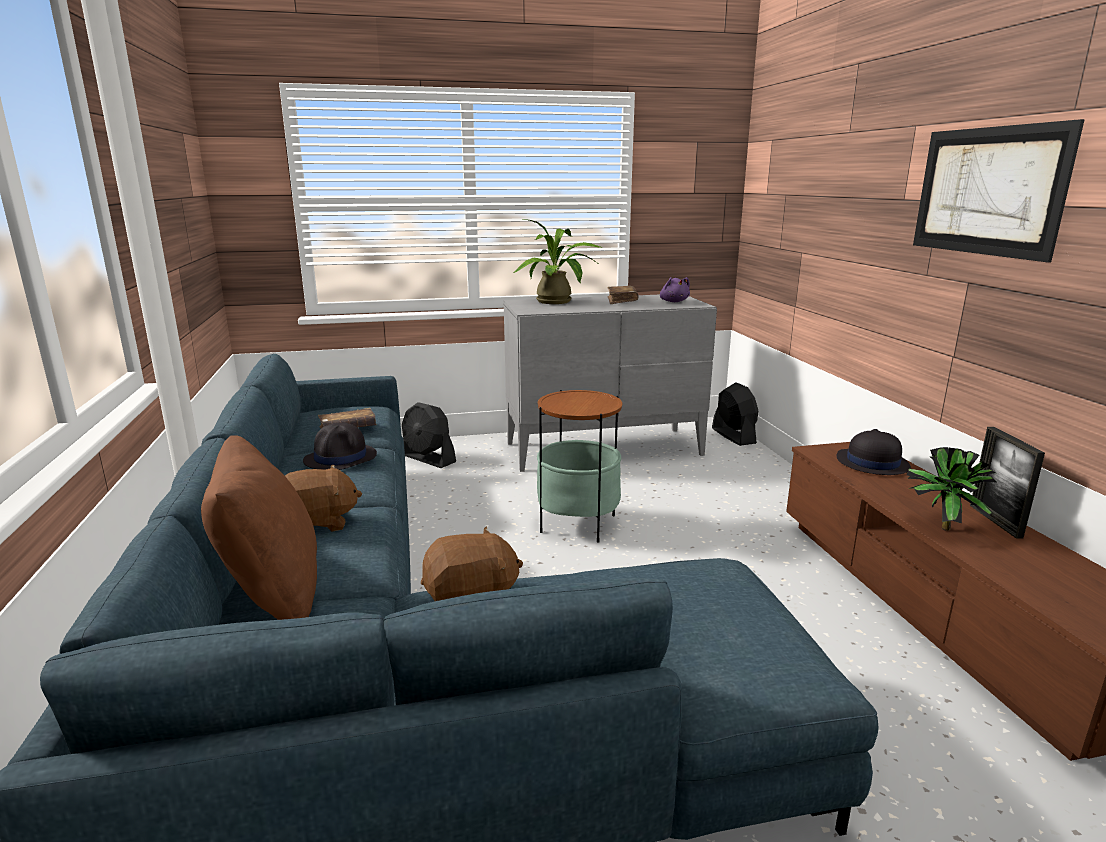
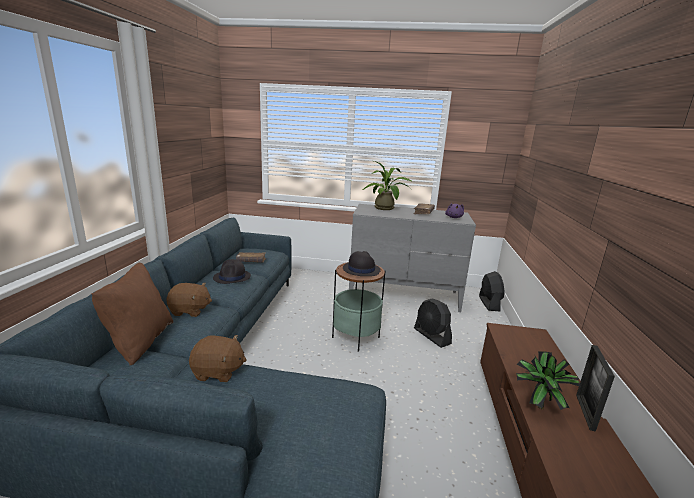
camera: 20 degrees right, 0 degrees up
black fan [402,402,456,468] -> black fan moved to [414,299,452,348]
black hat [837,429,911,475] -> black hat moved to [343,251,381,276]
picture [913,119,1085,263] -> none

